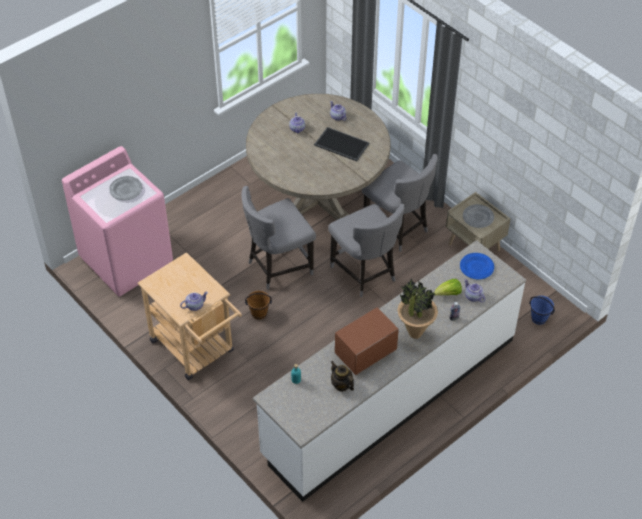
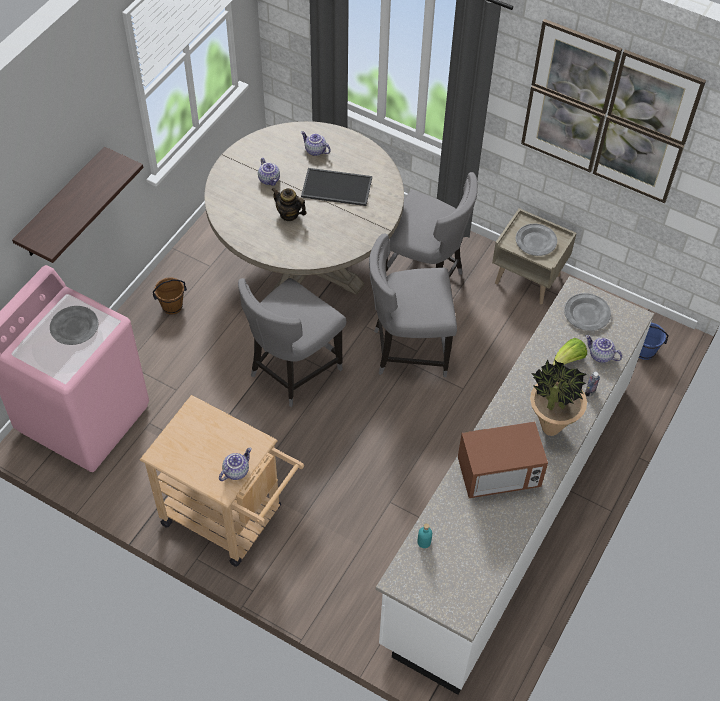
camera: 20 degrees left, 5 degrees up
brown bucket [245,291,272,320] -> brown bucket moved to [153,277,187,315]
grey chair [328,204,405,297] -> grey chair turned 135 degrees clockwise [369,233,457,377]
teapot [331,361,354,391] -> teapot moved to [271,187,307,221]
microwave [335,308,399,375] -> microwave turned 135 degrees counterclockwise [458,421,548,498]
blue plate [460,253,494,279] -> grey plate [564,293,611,331]
none -> shelf [12,147,143,263]
none -> picture [521,19,706,203]

